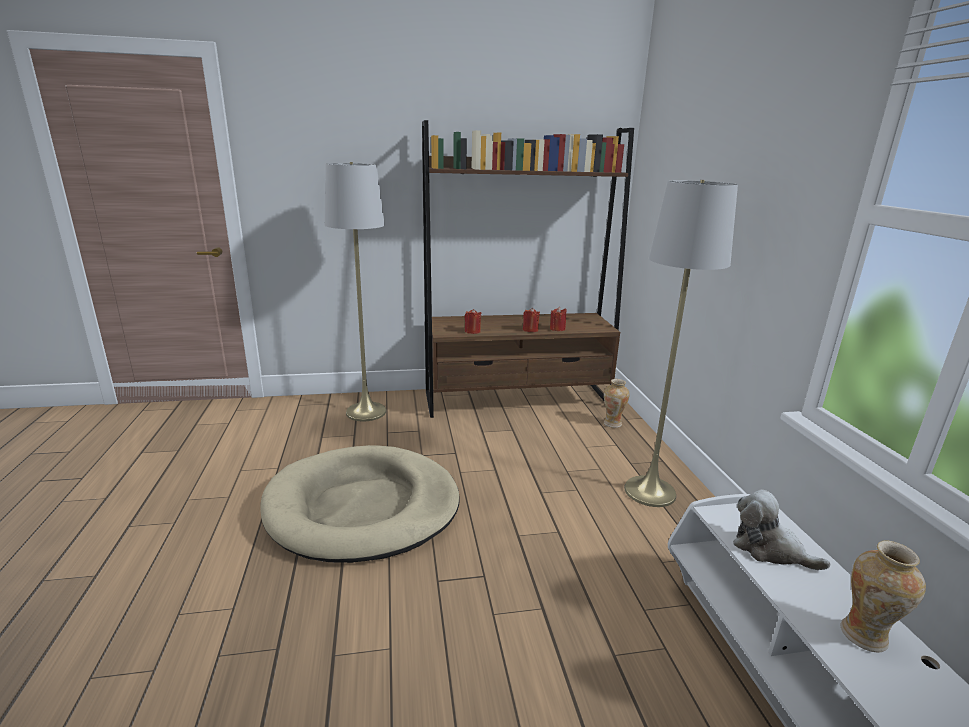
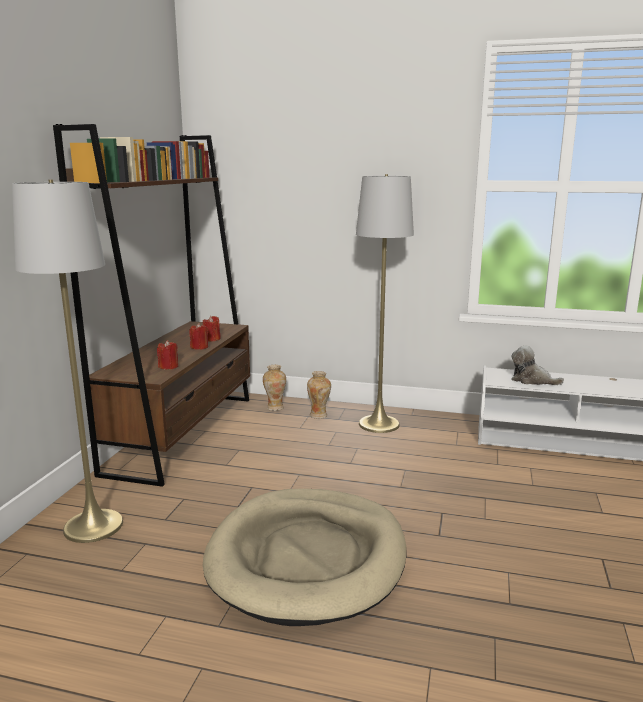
camera: 65 degrees left, 5 degrees down
plush toy [733,490,830,570] -> plush toy turned 60 degrees clockwise [511,346,564,385]
vase [841,540,926,652] -> vase moved to [307,371,331,419]

